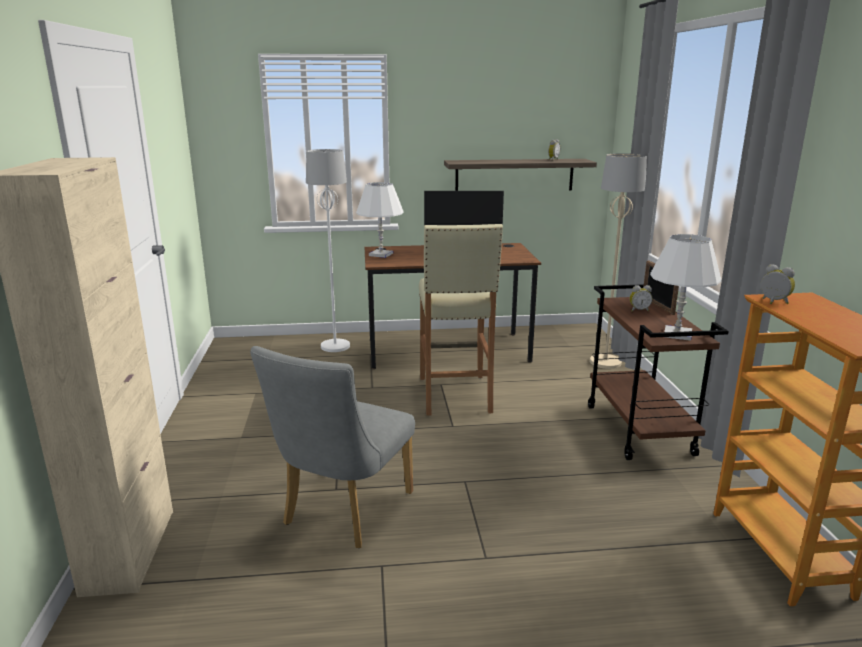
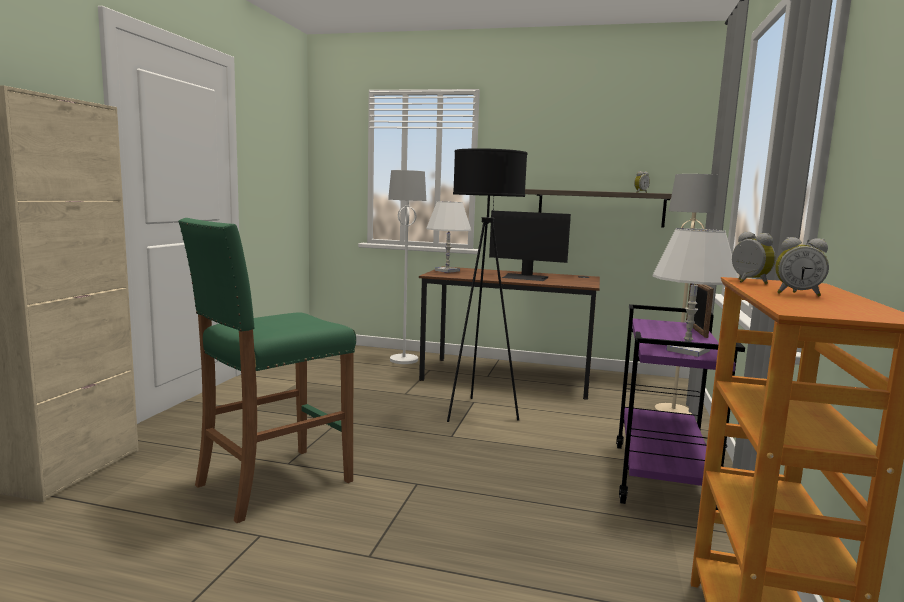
camera: 20 degrees right, 10 degrees down
grey chair [250,346,415,548] -> green stool [178,218,356,523]
beige stool [419,224,503,416] -> black floor lamp [447,148,527,422]
brown cart [588,284,729,460] -> purple cart [616,304,745,510]
alarm clock [630,285,652,312] -> alarm clock moved to [775,237,829,297]

